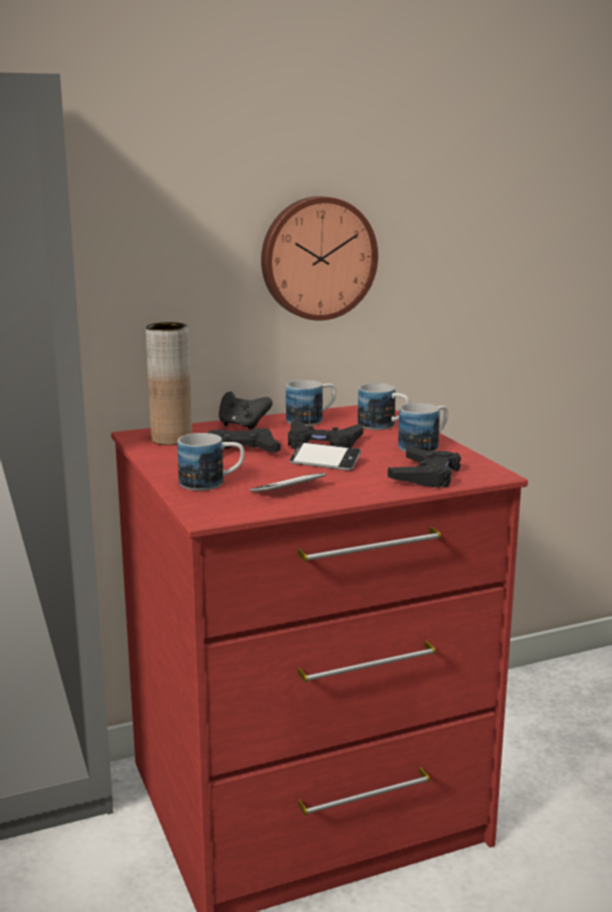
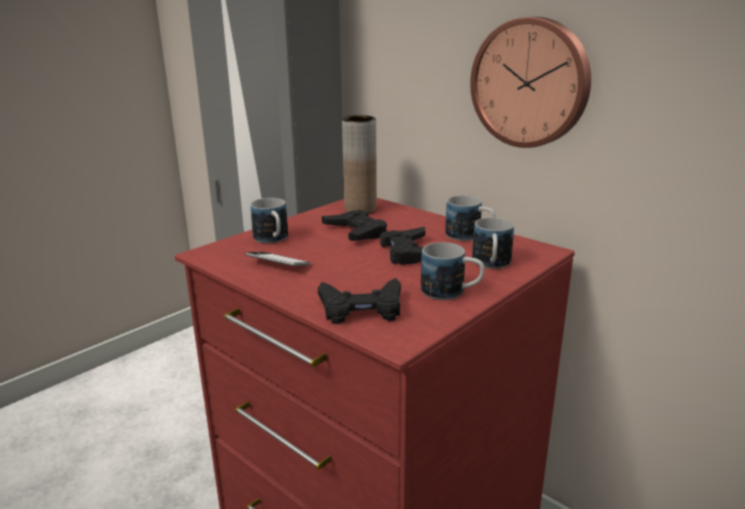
camera: 65 degrees right, 5 degrees up
black game controller [219,391,273,431] -> none
phone [289,442,361,471] -> none

